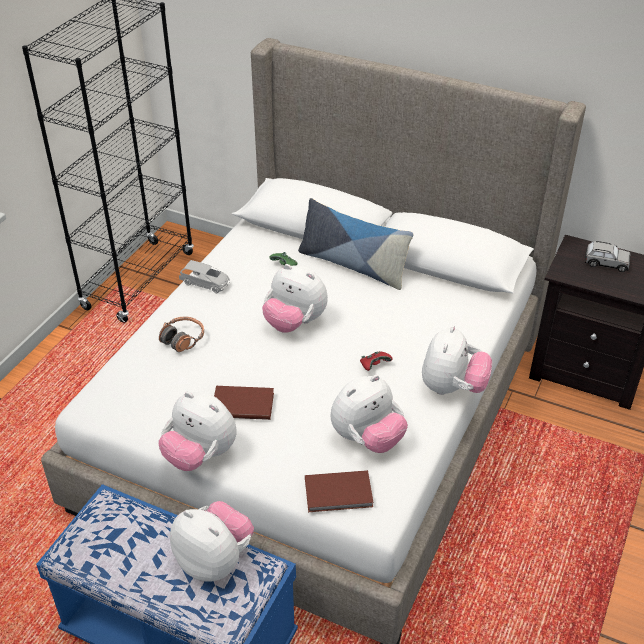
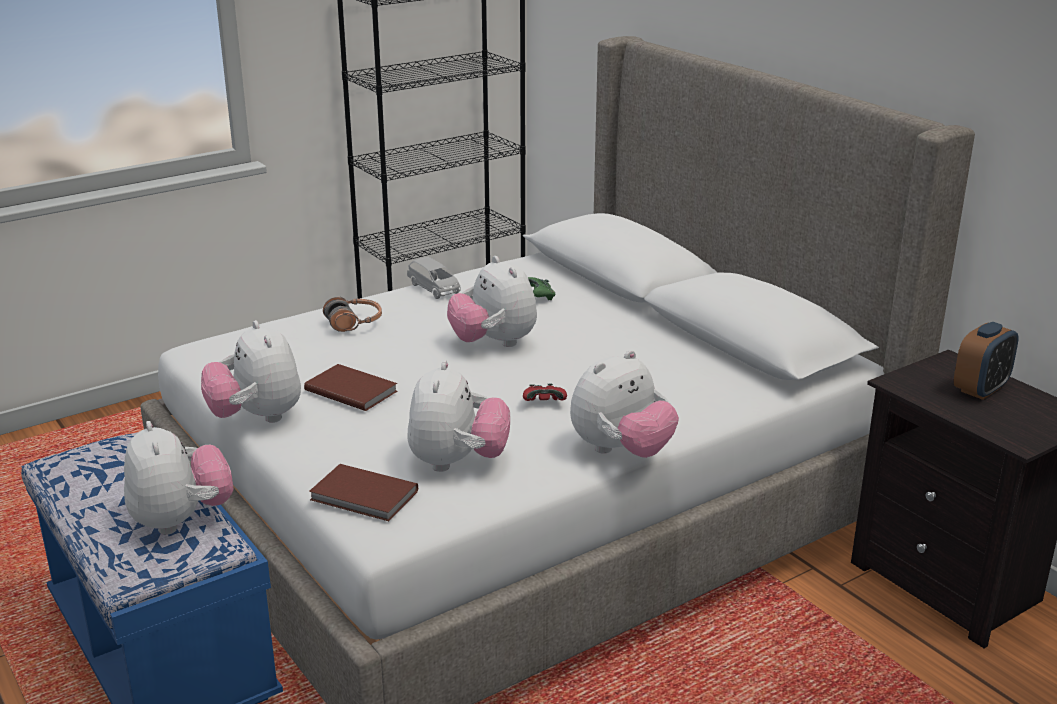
camera: 30 degrees right, 15 degrees down
pillow [298,198,413,290] -> none
plush toy [331,375,408,453] -> plush toy turned 75 degrees counterclockwise [407,360,510,472]
grey toy car [585,241,630,272] -> alarm clock [954,322,1019,400]

